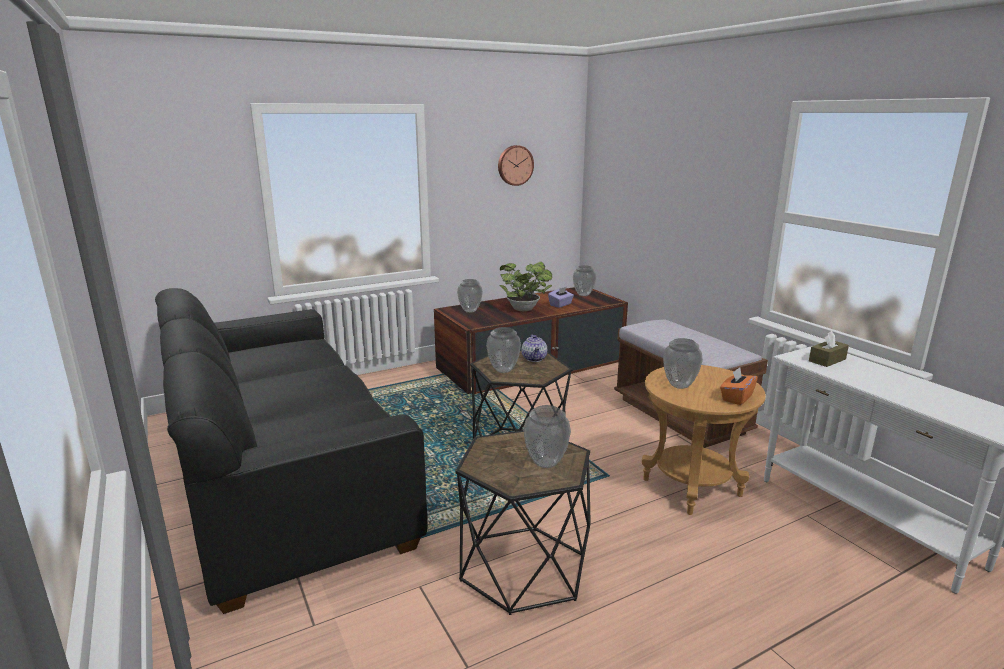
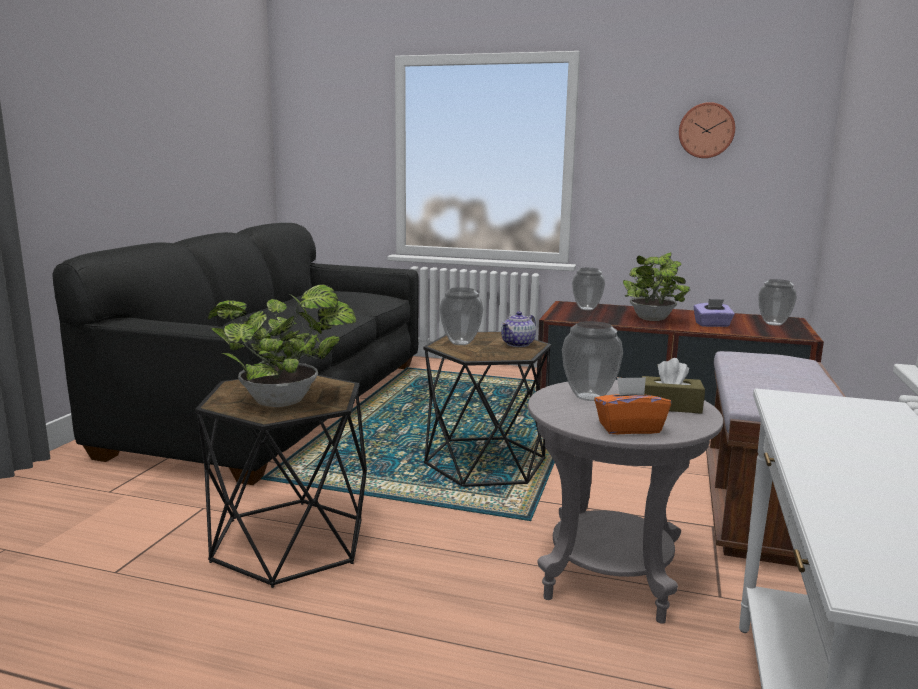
camera: 45 degrees right, 5 degrees down
vase [523,405,571,468] -> potted plant [208,284,356,407]
brown side table [642,365,766,515] -> grey side table [528,380,723,624]
brown tissue box [809,331,849,367] -> brown tissue box moved to [642,358,705,414]

